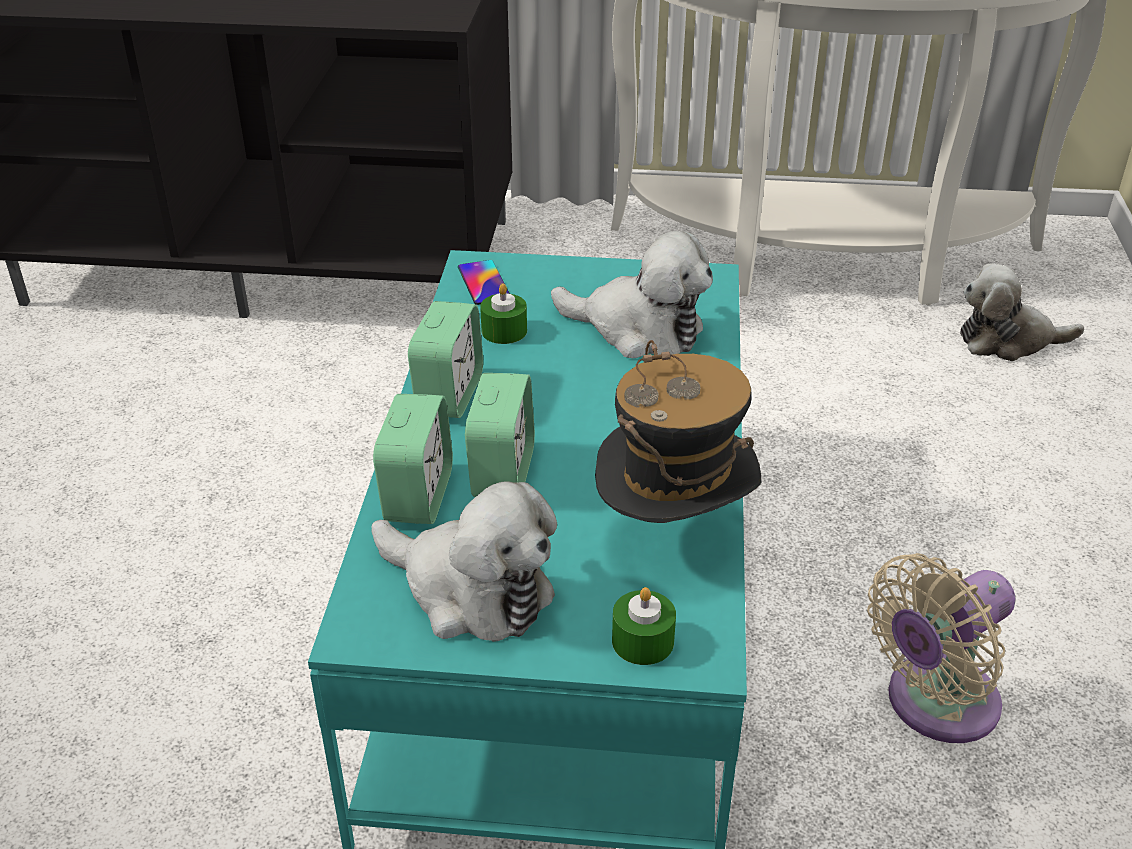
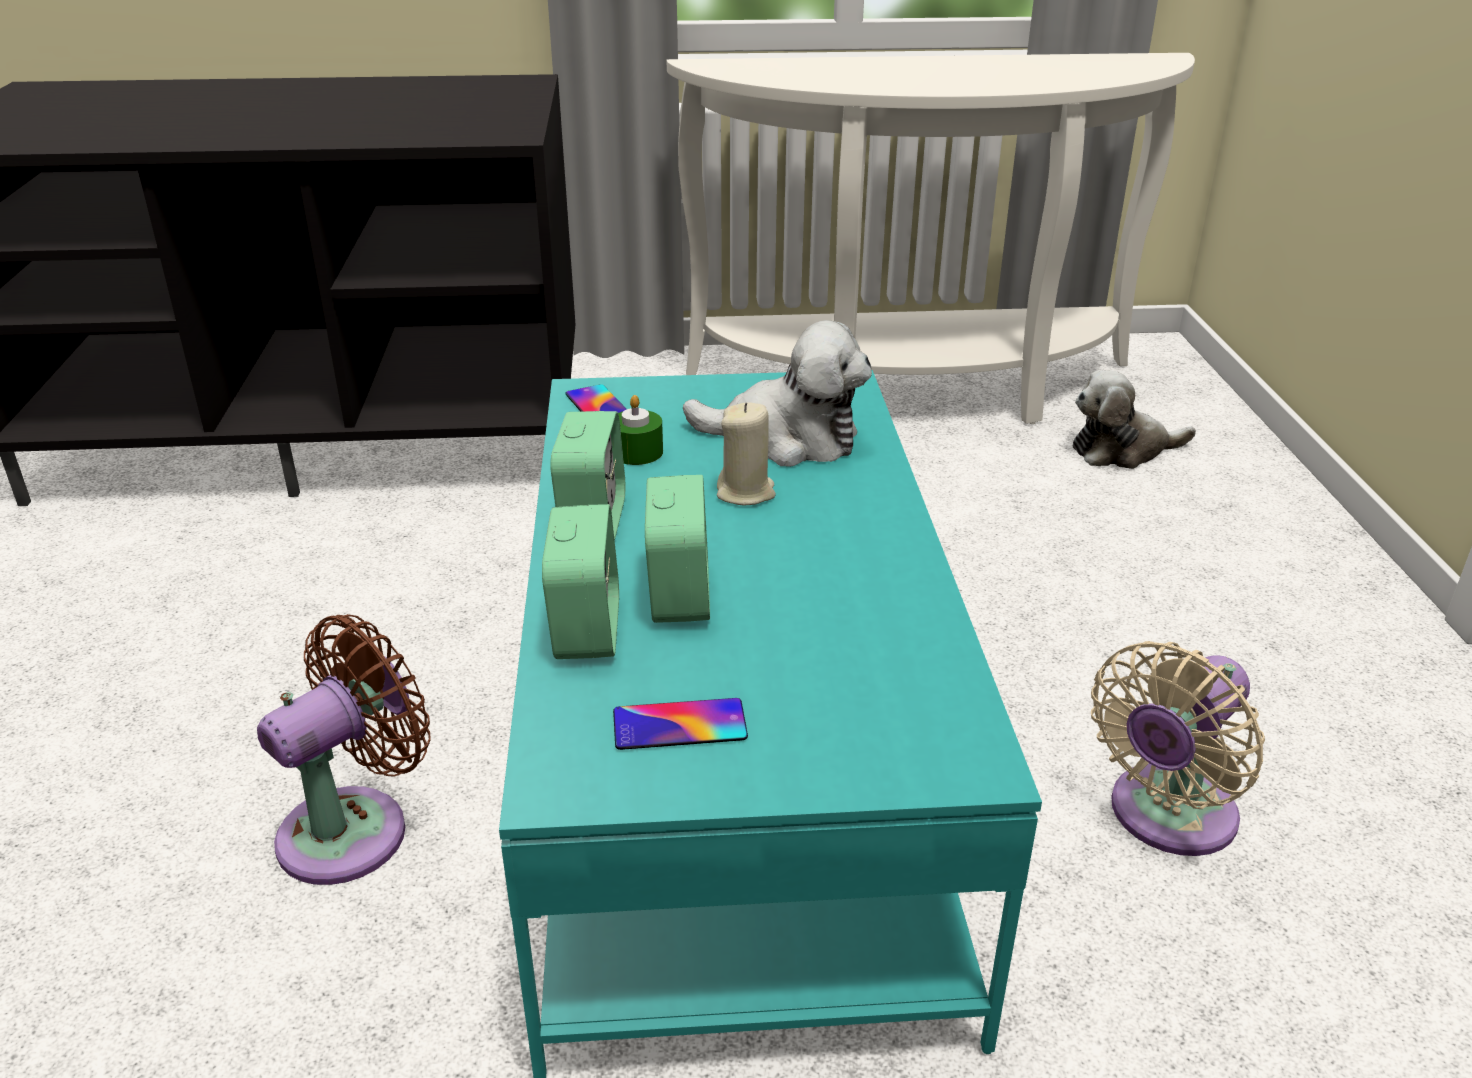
camera: 10 degrees left, 5 degrees down
plush toy [371,481,557,642] -> phone [613,698,748,750]
hat [595,340,761,523] -> none
green candle [612,587,676,665] -> none
none -> brown fan [257,614,431,885]
none -> beige candle [717,402,776,506]

